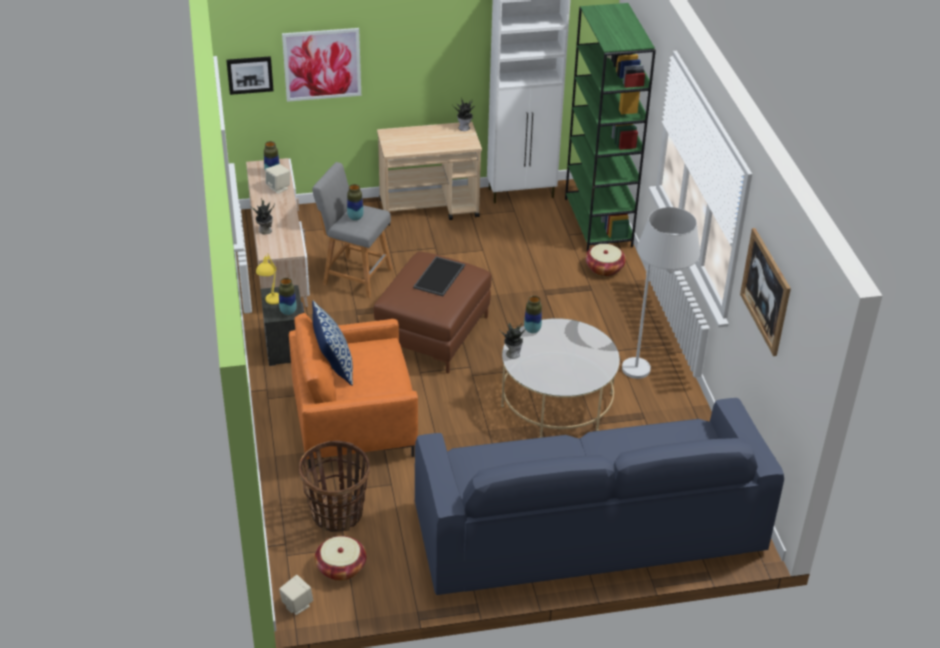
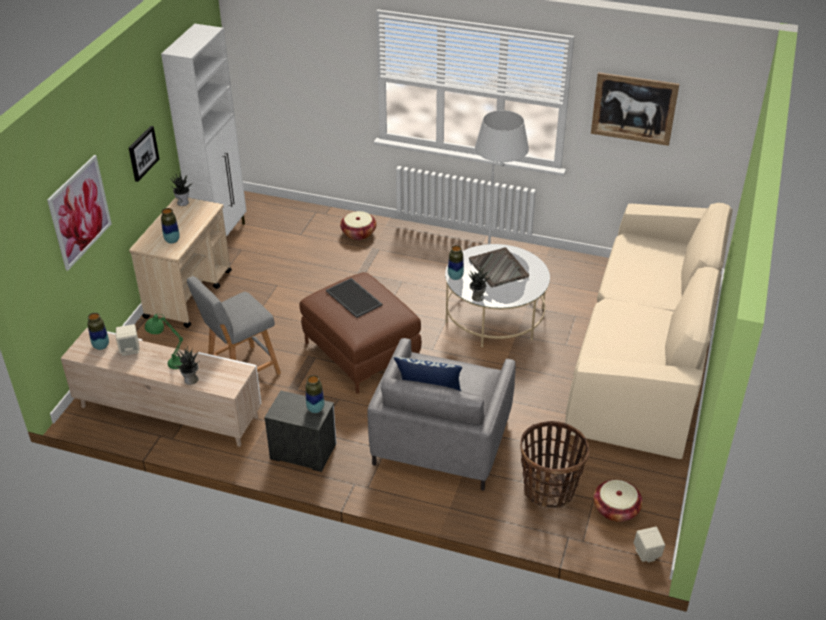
camera: 60 degrees left, 0 degrees up
picture [226,56,274,95] -> picture moved to [129,126,159,182]
yellow table lamp [256,253,279,304] -> none
orange armchair [289,313,418,469] -> grey armchair [368,338,516,491]
vase [347,184,364,221] -> vase moved to [161,208,180,244]
blue sofa [415,398,784,595] -> beige sofa [565,203,733,459]
green bookcase [565,3,656,251] -> none
none -> green table lamp [145,314,183,369]
none -> grey tray [469,247,529,288]

